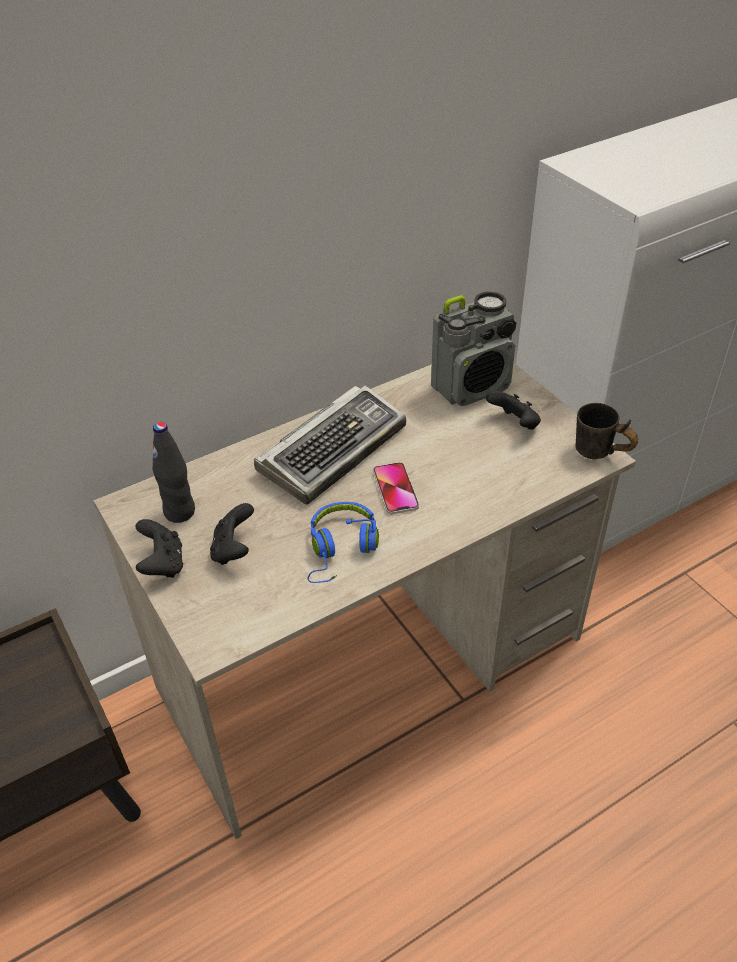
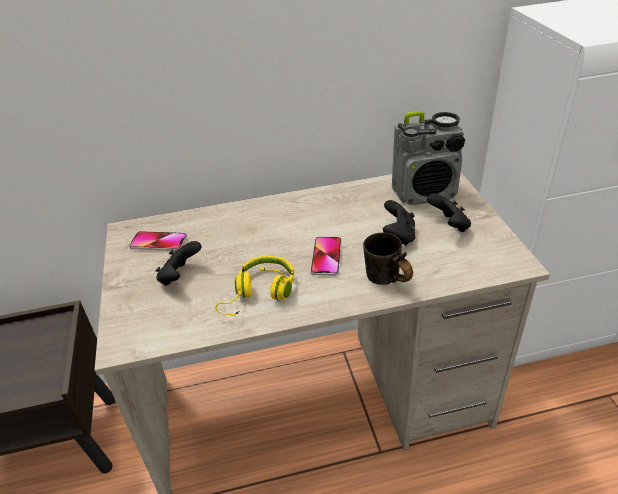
camera: 20 degrees right, 5 degrees down
black game controller [135,519,183,578] -> black game controller moved to [383,200,415,246]
black bottle [153,422,195,523] -> phone [129,231,187,251]
keyboard [254,386,406,505] -> none
blue headphones [307,502,379,583] -> yellow headphones [216,256,294,315]
grey mug [576,403,638,459] -> grey mug moved to [363,233,413,285]

